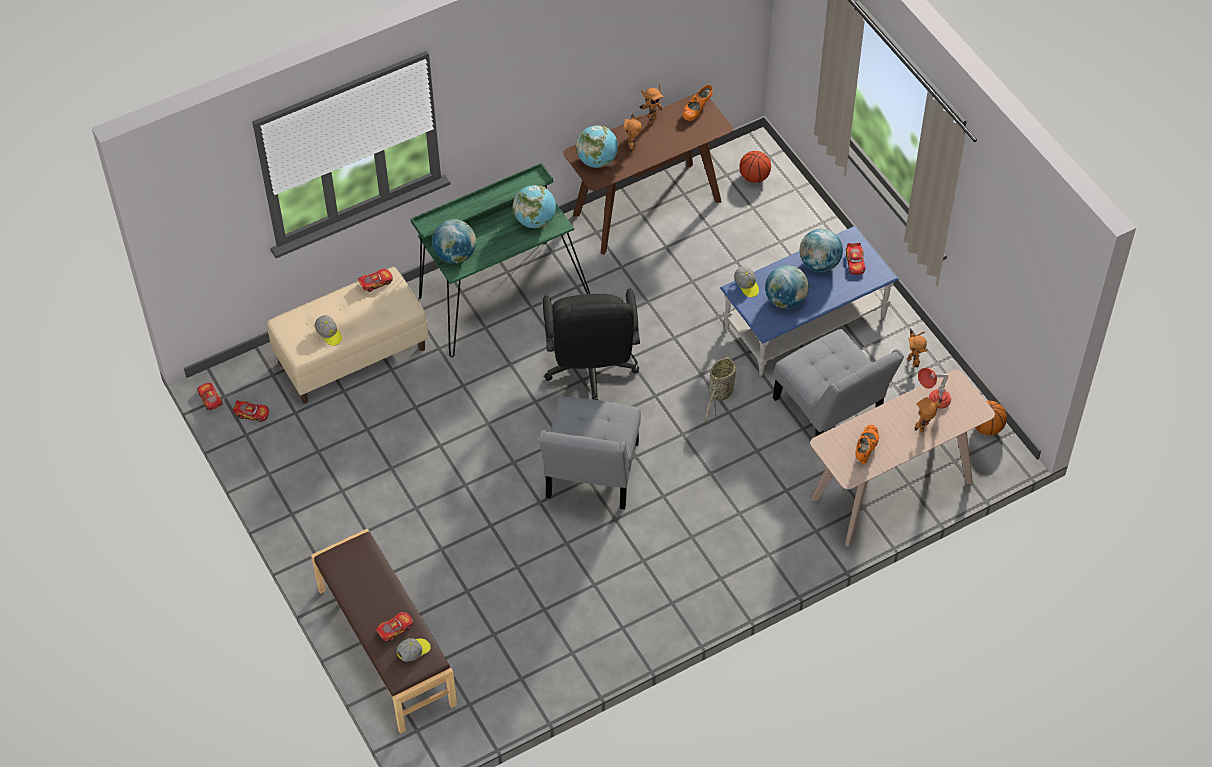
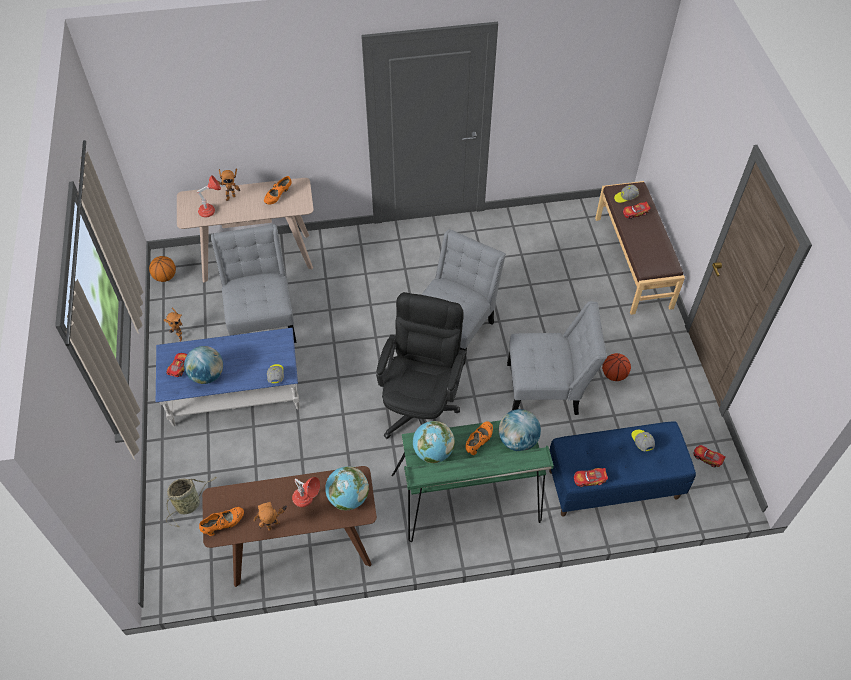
camera: 160 degrees left, 0 degrees up
toy car [197,383,223,410] -> none
beige bench [267,267,429,404] -> blue bench [549,421,696,517]
toy robot [623,113,642,152] -> red table lamp [292,477,320,507]
basket [705,353,736,422] -> basket moved to [166,477,217,527]
basketball [739,151,771,183] -> basketball moved to [602,353,631,381]
globe [765,265,809,309] -> none
none -> orange shoe [465,421,493,455]
none -> grey chair [507,301,607,415]

